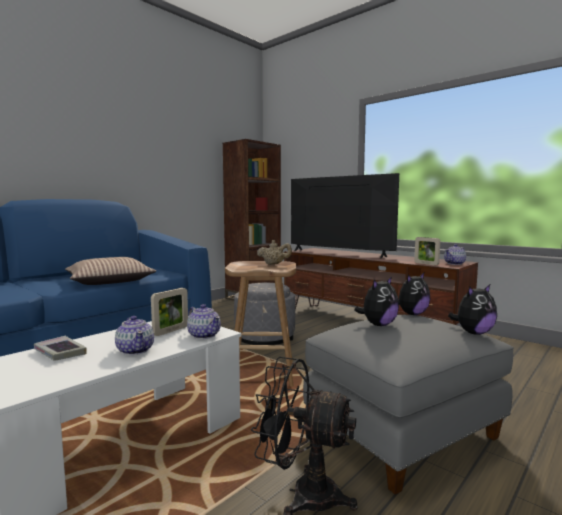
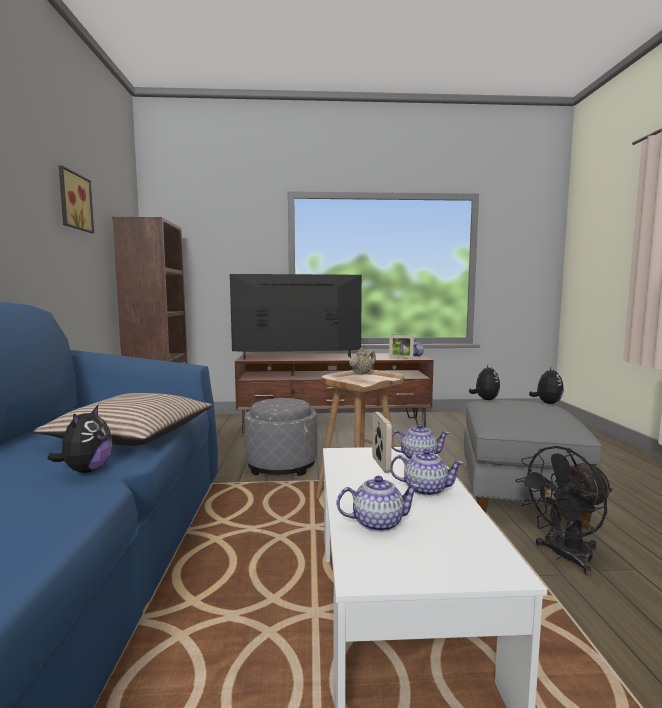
camera: 45 degrees left, 0 degrees up
book [34,336,86,361] -> teapot [337,476,420,532]
plush toy [354,276,399,326] -> plush toy moved to [47,405,113,473]
none -> picture [59,165,94,233]

